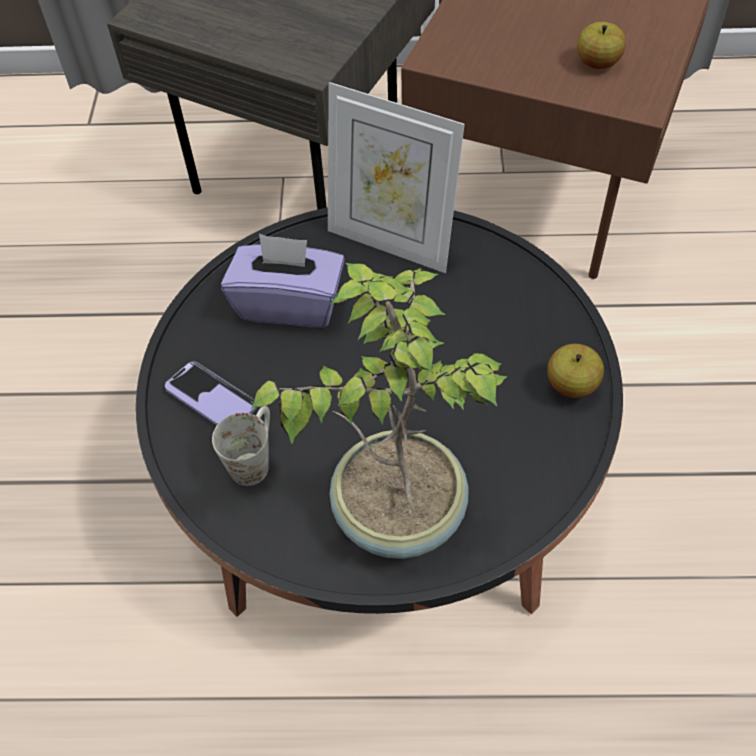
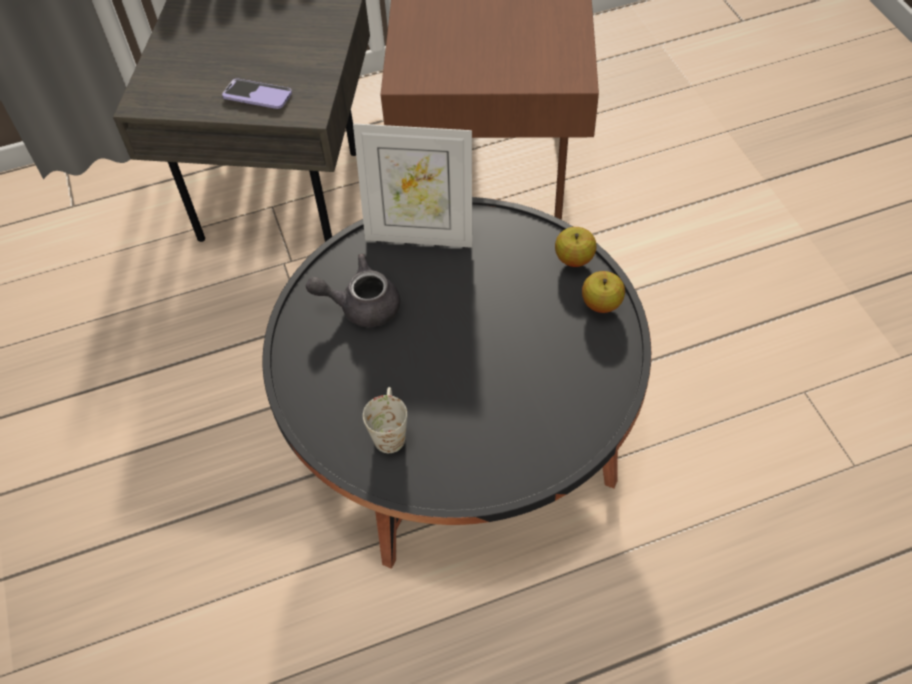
camera: 20 degrees left, 0 degrees up
phone [165,362,257,425] -> phone moved to [222,79,292,109]
purple tissue box [221,234,345,327] -> grey teapot [306,254,400,327]
potted plant [251,263,508,559] -> none
apple [577,22,626,69] -> apple moved to [555,227,597,267]

